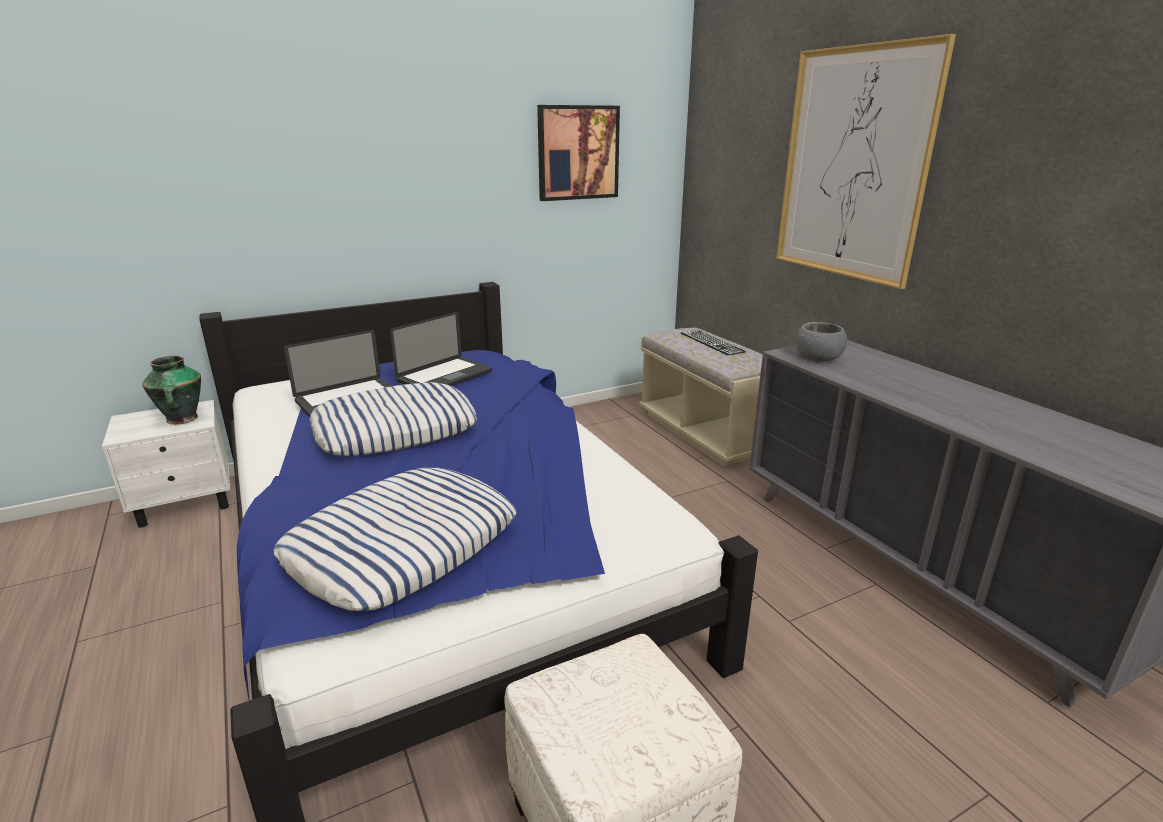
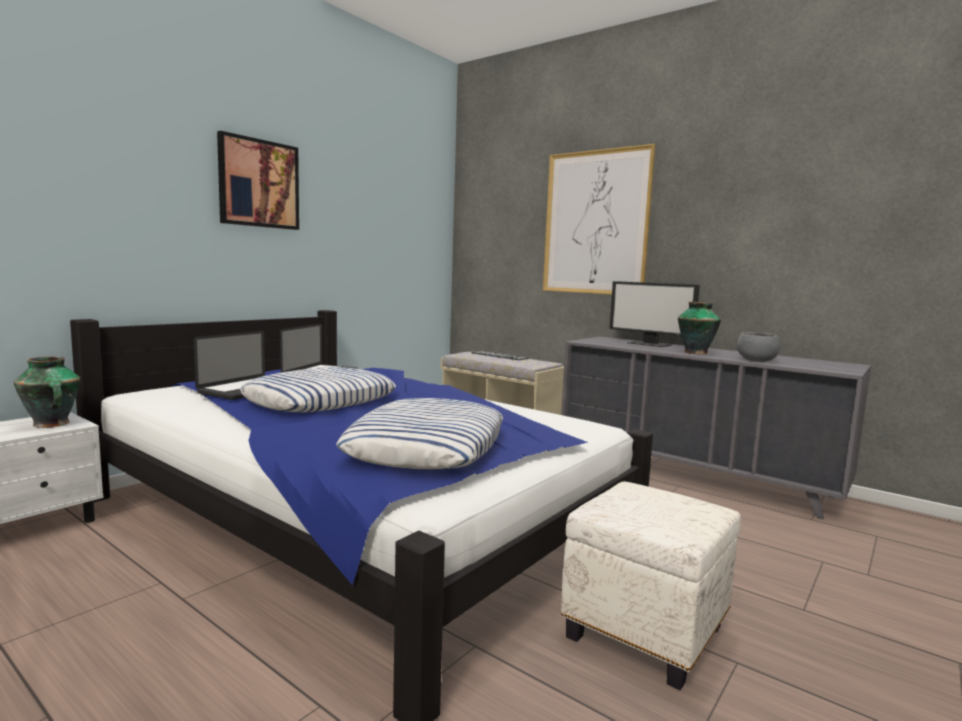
camera: 25 degrees left, 15 degrees down
picture [537,105,620,201] -> picture moved to [217,131,299,230]
grey bowl [795,322,847,362] -> grey bowl moved to [737,332,781,362]
none -> monitor [609,281,700,347]
none -> vase [678,302,721,354]

